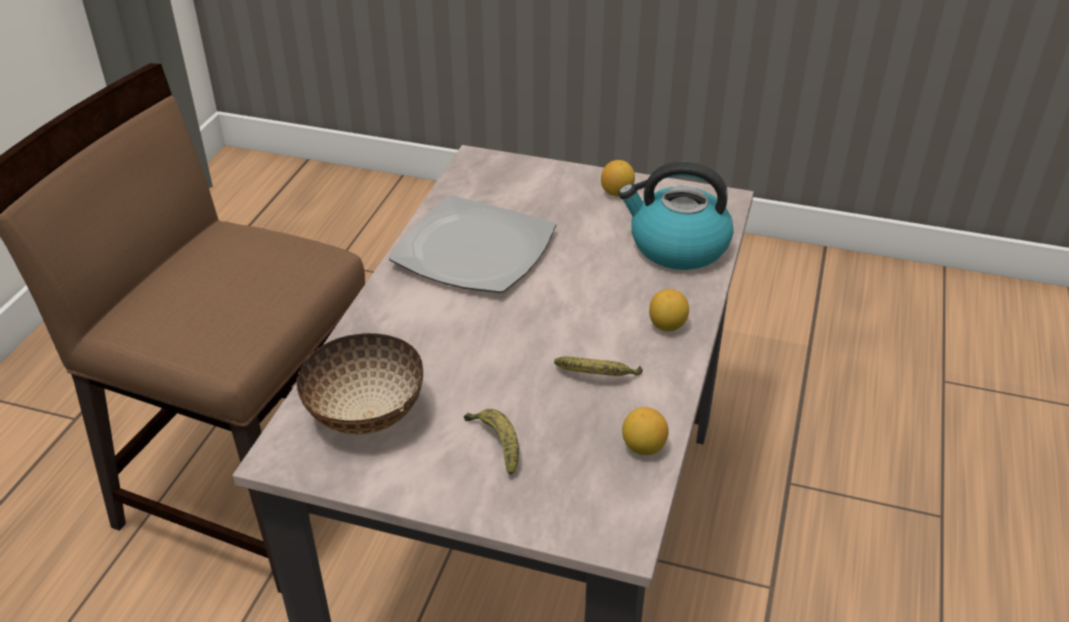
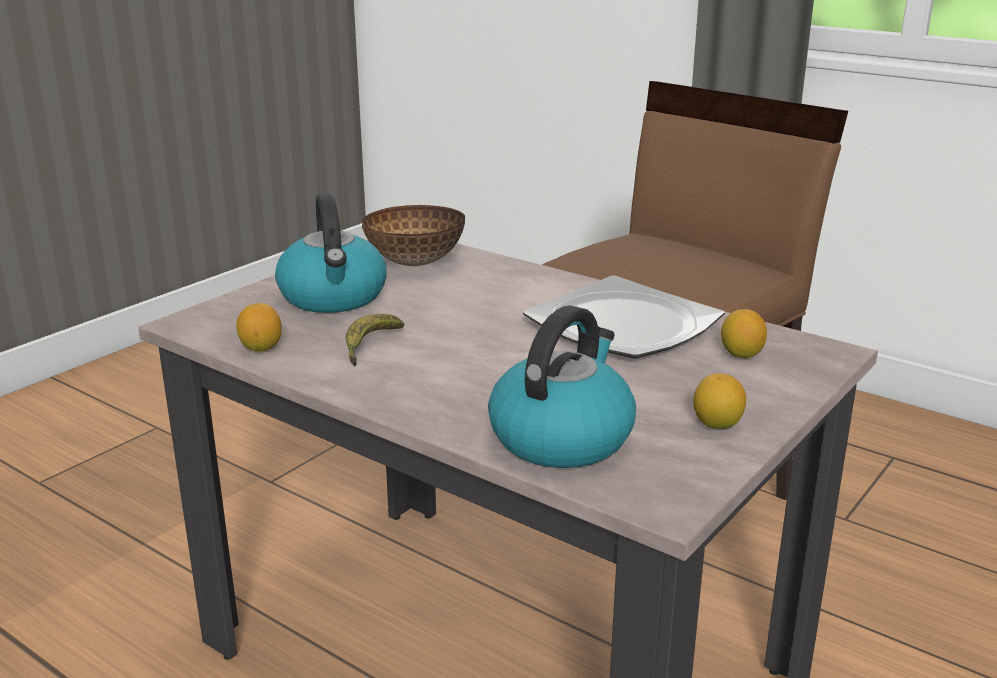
camera: 110 degrees right, 15 degrees down
banana [464,409,519,475] -> kettle [275,193,387,313]
lemon [649,289,689,332] -> lemon moved to [721,309,767,358]

